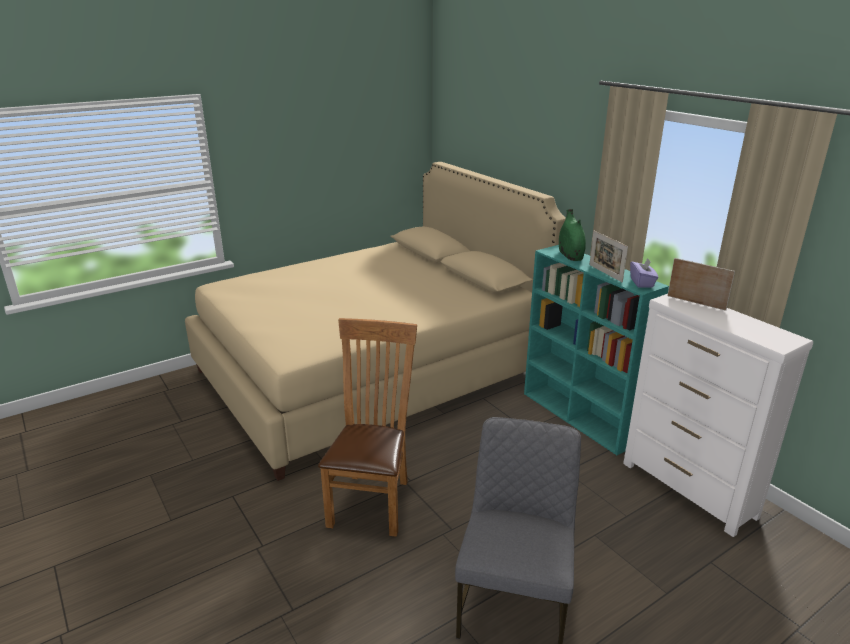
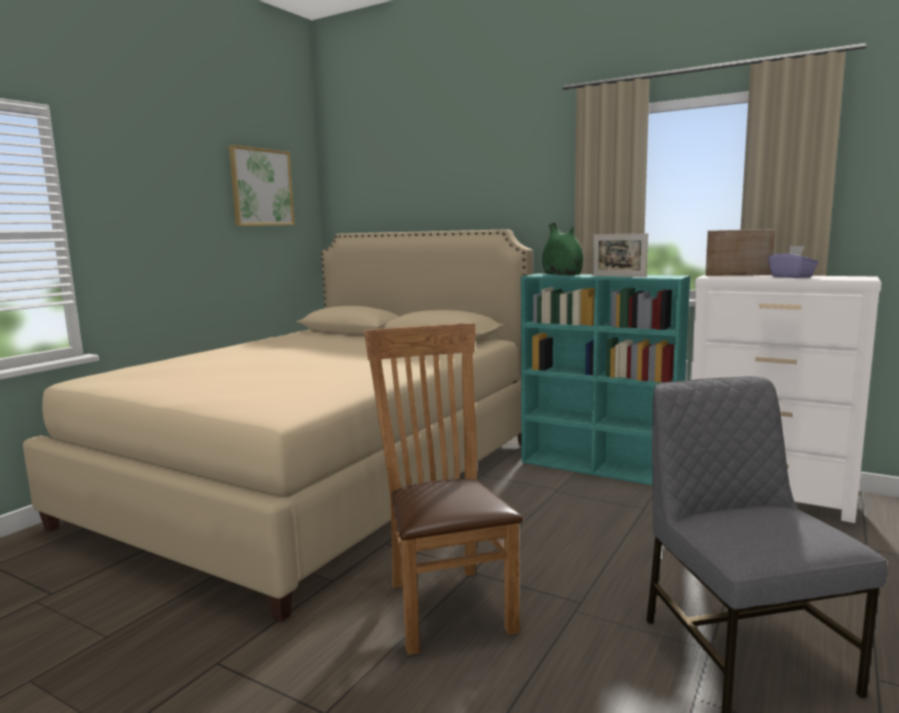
camera: 25 degrees left, 15 degrees down
purple tissue box [630,258,658,288] -> purple tissue box moved to [768,246,819,278]
none -> picture [229,145,295,226]

